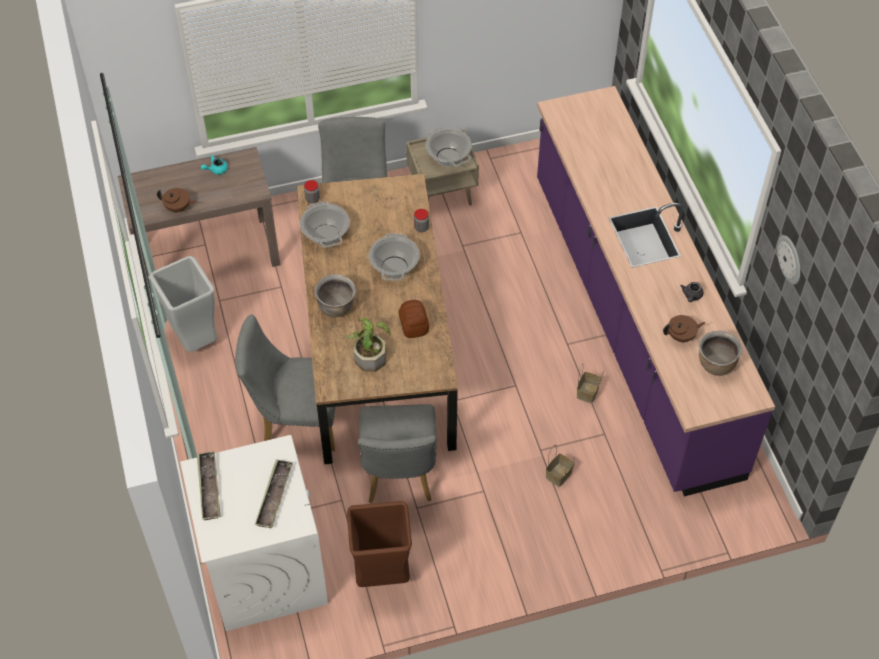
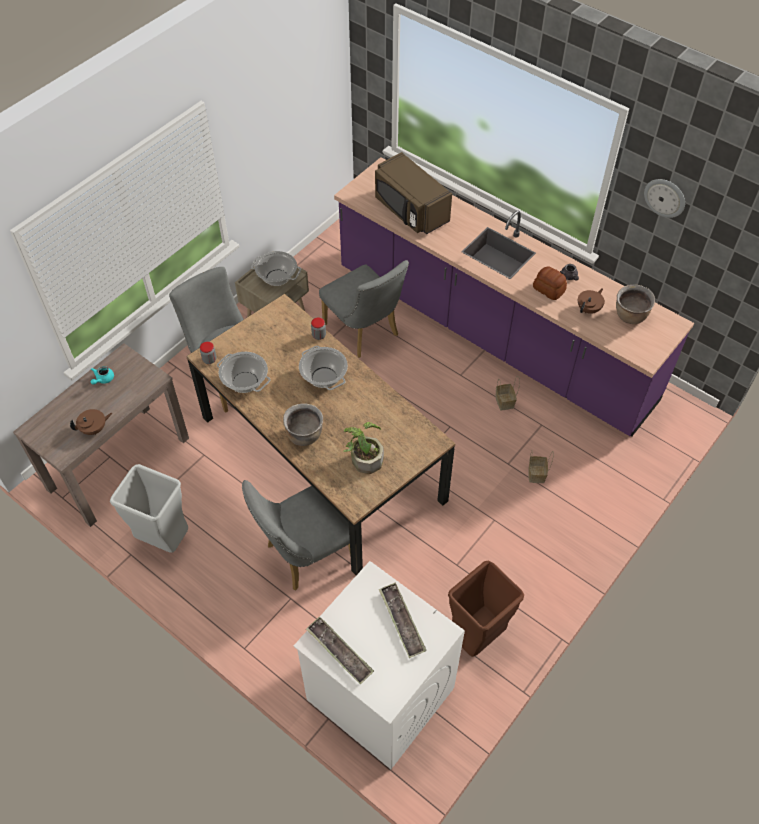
camera: 35 degrees left, 0 degrees up
grey chair [358,404,437,503] -> grey chair moved to [319,260,409,358]
bread [398,300,429,338] -> bread moved to [533,267,567,300]
none -> brown microwave [375,152,452,234]

